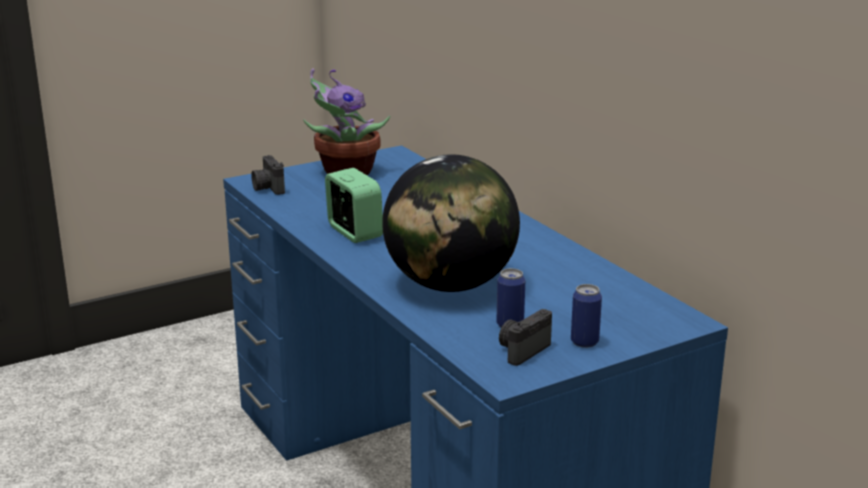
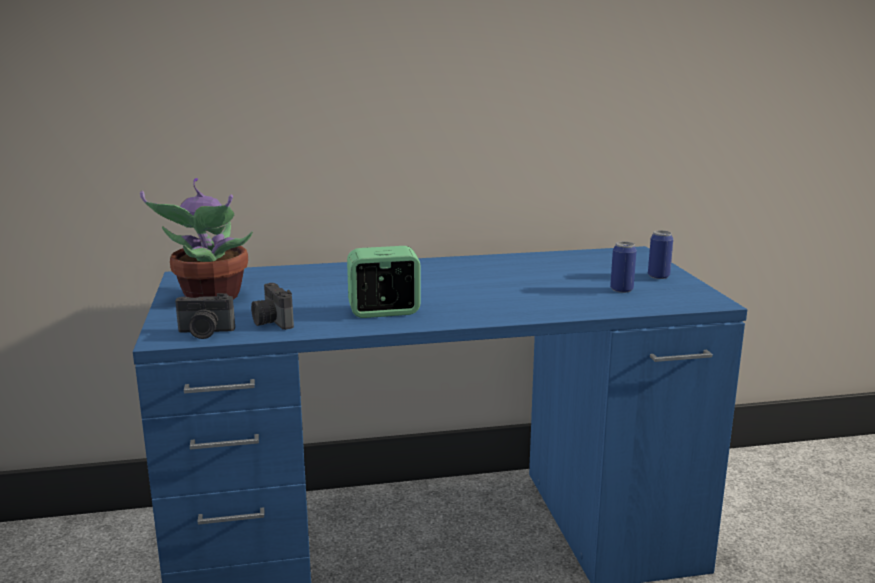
camera: 70 degrees left, 5 degrees down
globe [382,154,520,292] -> none
camera [499,309,552,366] -> camera moved to [251,283,294,330]

